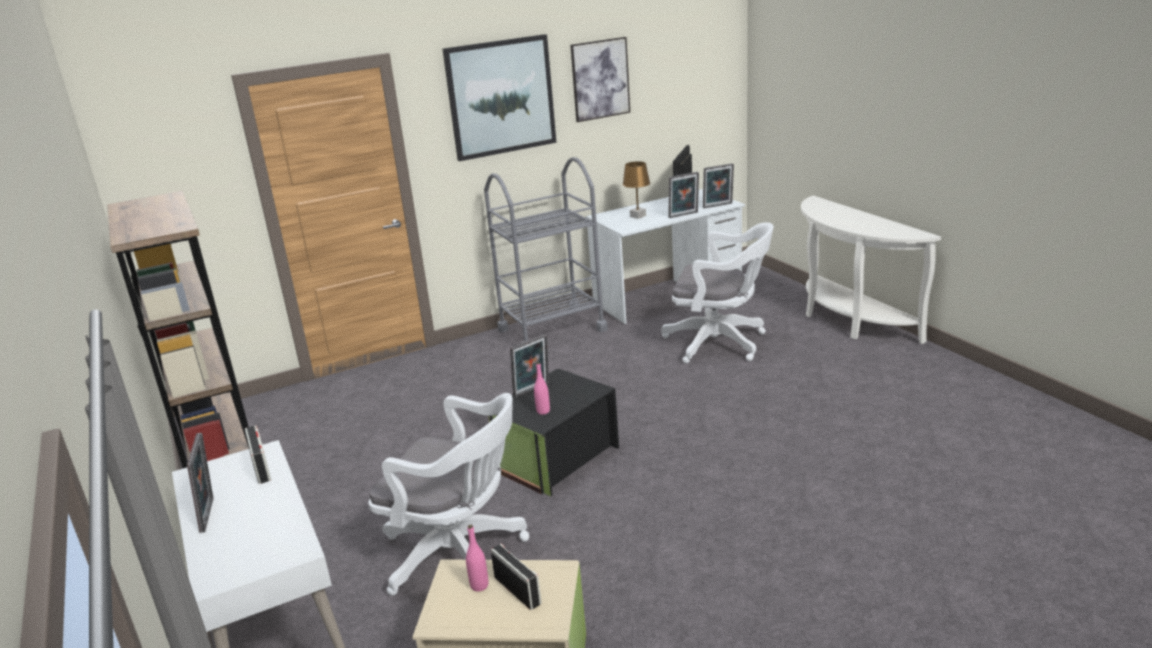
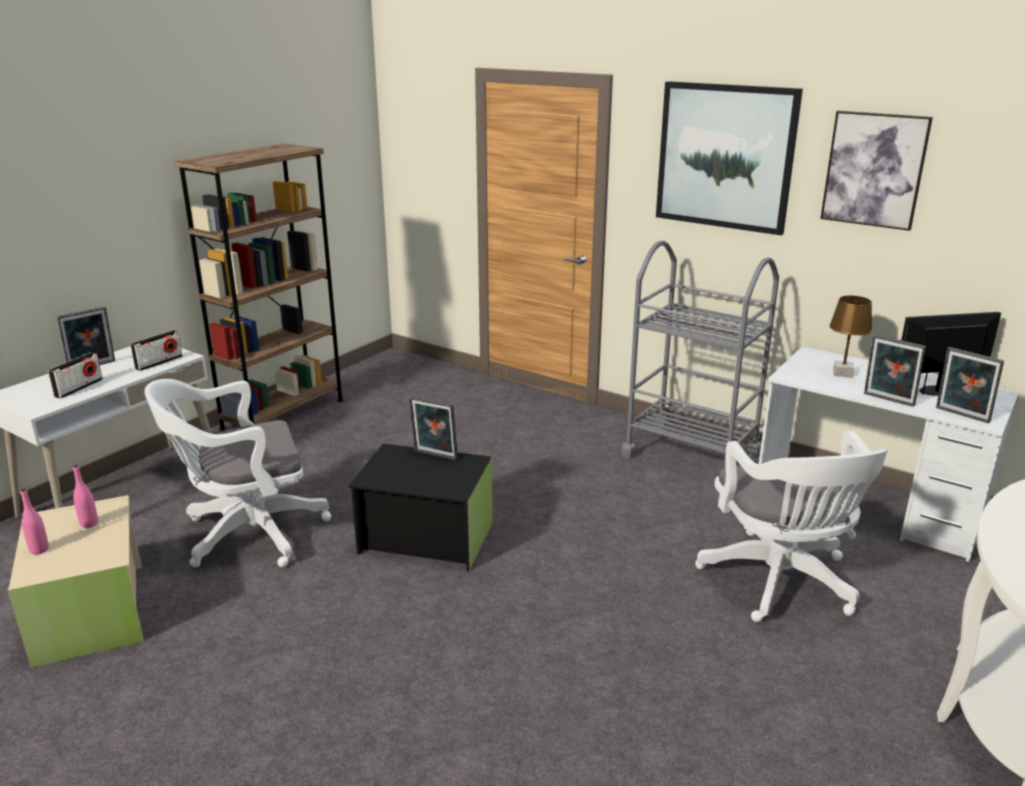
camera: 60 degrees right, 0 degrees up
white office chair [368,393,530,596] -> white office chair turned 75 degrees clockwise [144,379,331,567]
radio [491,544,542,610] -> radio moved to [48,352,103,399]
pink bottle [534,362,550,415] -> pink bottle moved to [20,488,49,555]

